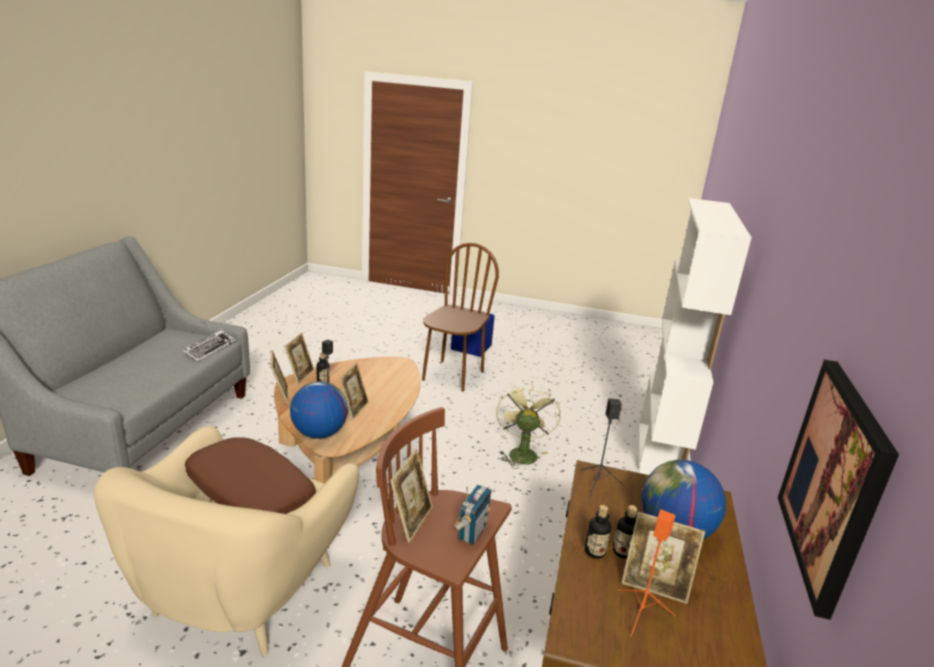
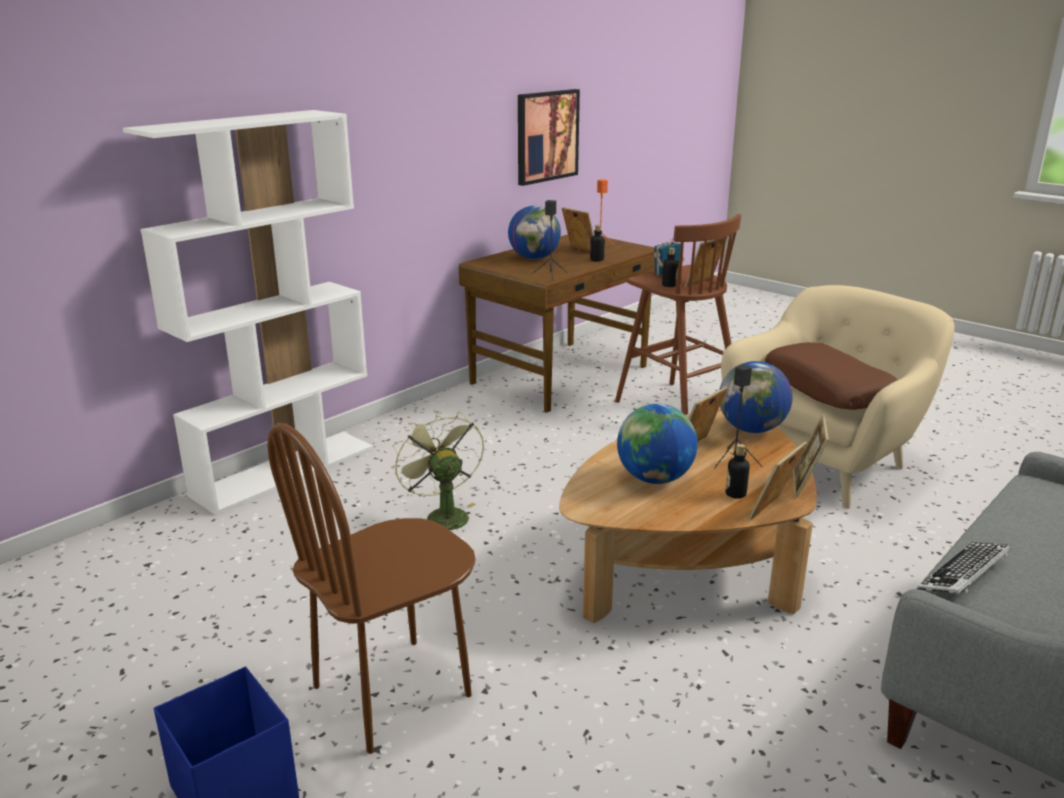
camera: 150 degrees left, 0 degrees up
green fan [496,383,561,469] -> green fan turned 120 degrees clockwise [393,410,484,530]
bottle [613,505,637,559] -> bottle moved to [662,247,678,287]
none -> globe [617,404,698,484]

